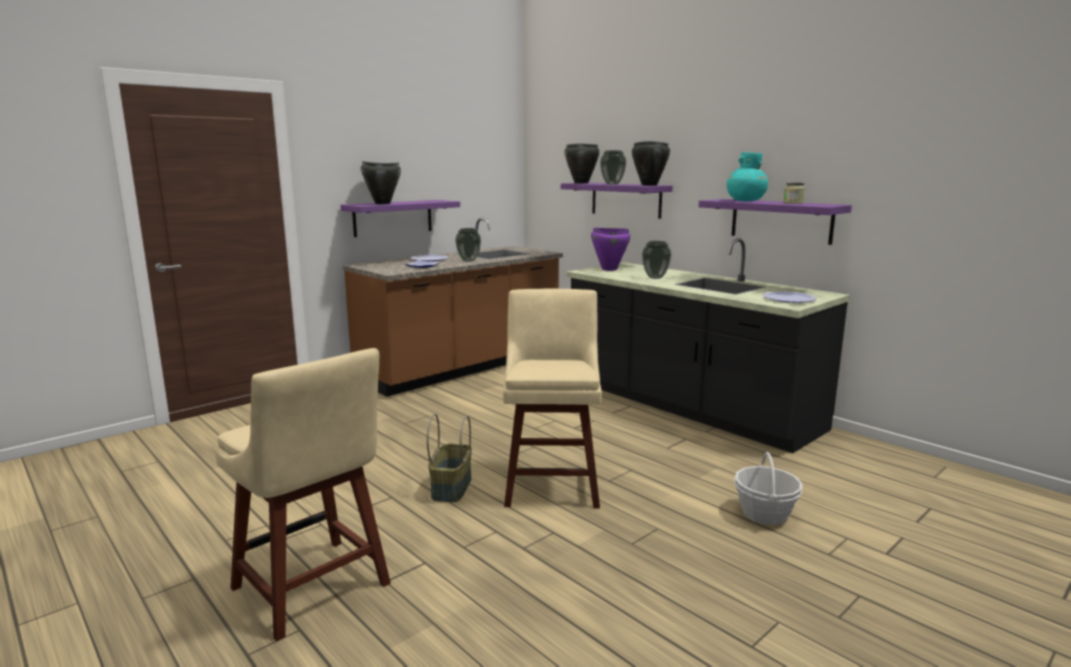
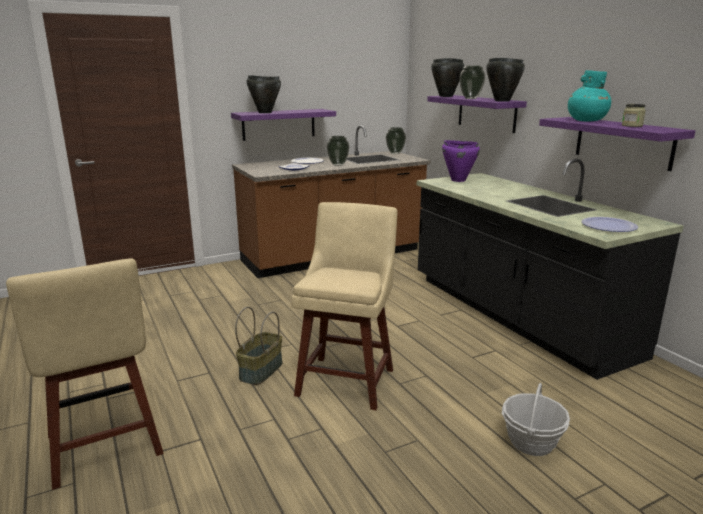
camera: 15 degrees right, 5 degrees up
vase [642,241,671,279] -> vase moved to [386,127,406,154]

